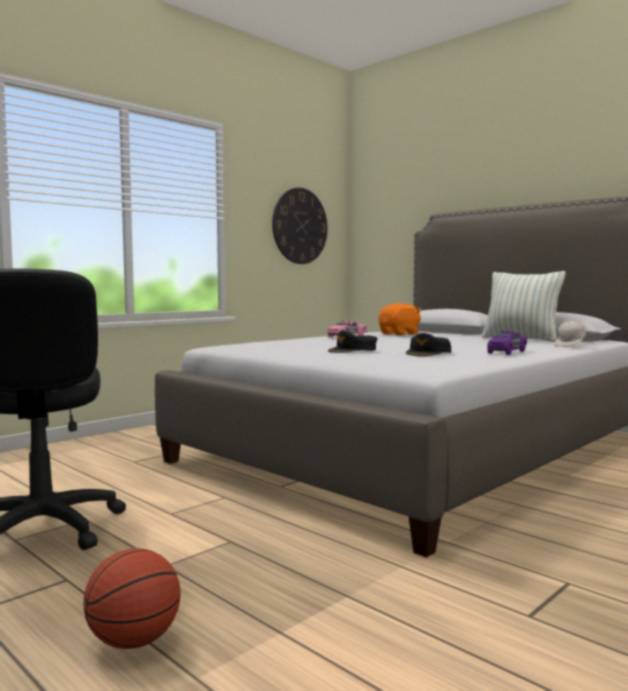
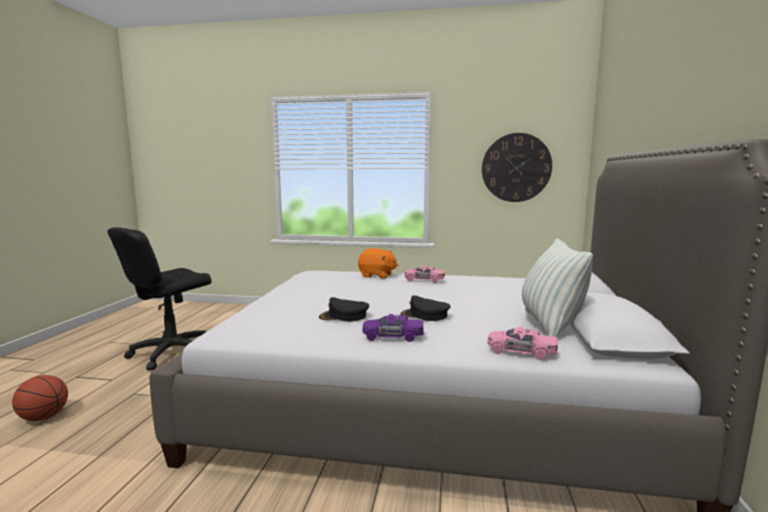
camera: 55 degrees right, 5 degrees up
black cap [328,331,378,353] -> black cap moved to [400,295,450,321]
orange plush toy [378,303,422,335] -> orange plush toy moved to [358,248,398,279]
white cap [554,321,586,347] -> pink toy car [488,327,558,360]

